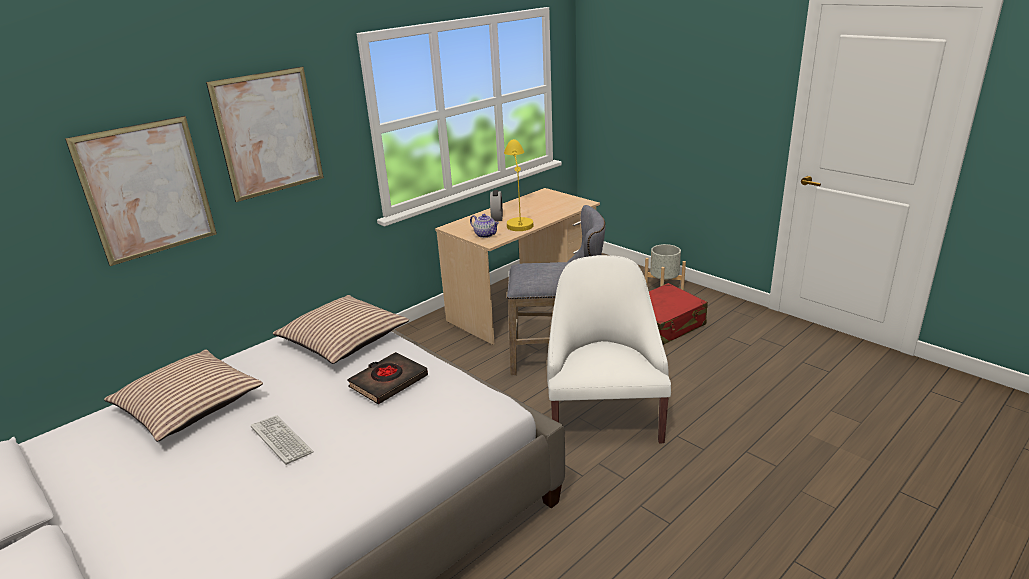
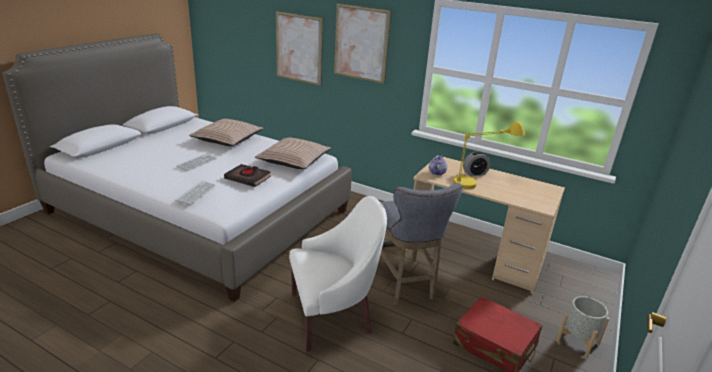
camera: 70 degrees right, 0 degrees up
none -> keyboard [175,181,216,205]

